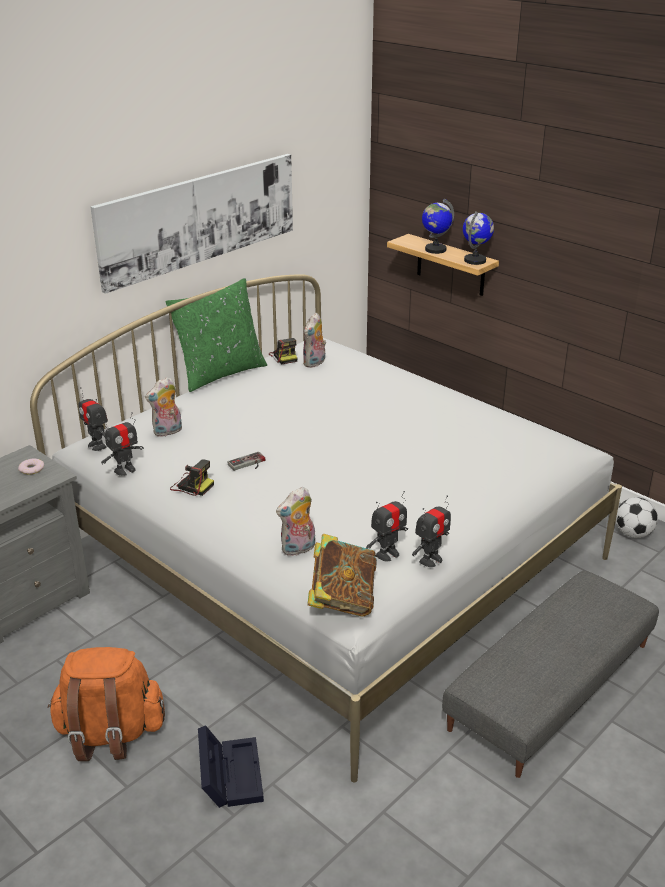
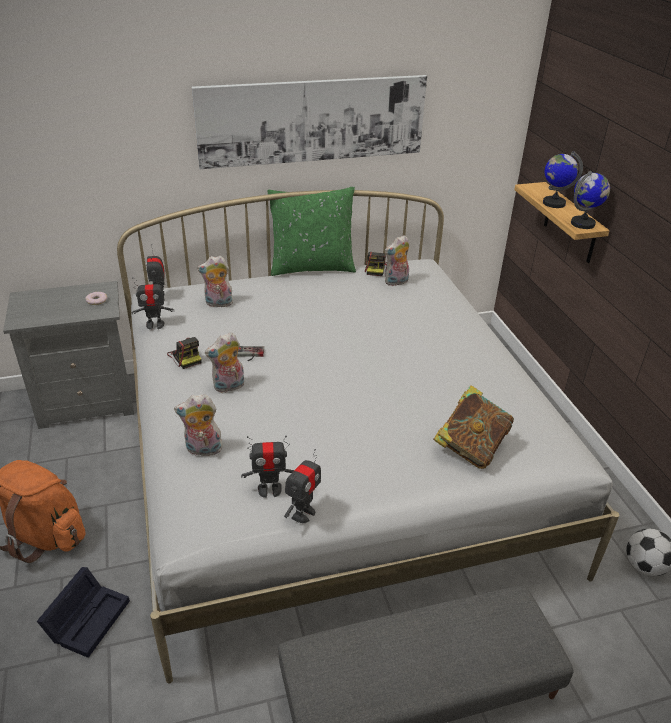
camera: 30 degrees right, 5 degrees up
book [307,534,377,616] -> book moved to [433,385,514,469]
toy robot [412,496,451,567] -> toy robot turned 45 degrees counterclockwise [284,449,321,523]
none -> plush toy [205,332,244,393]

